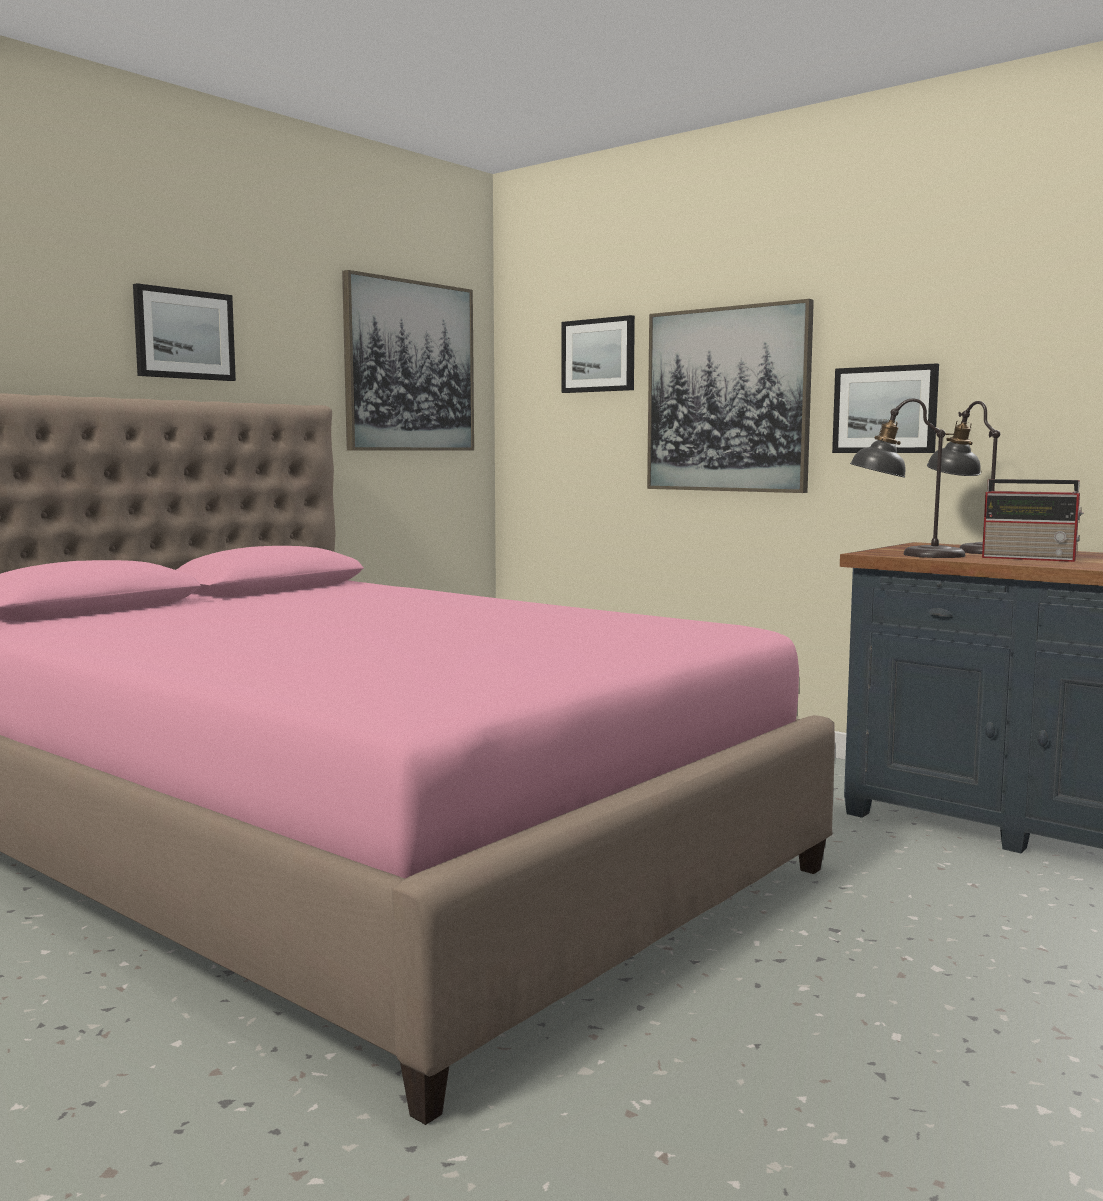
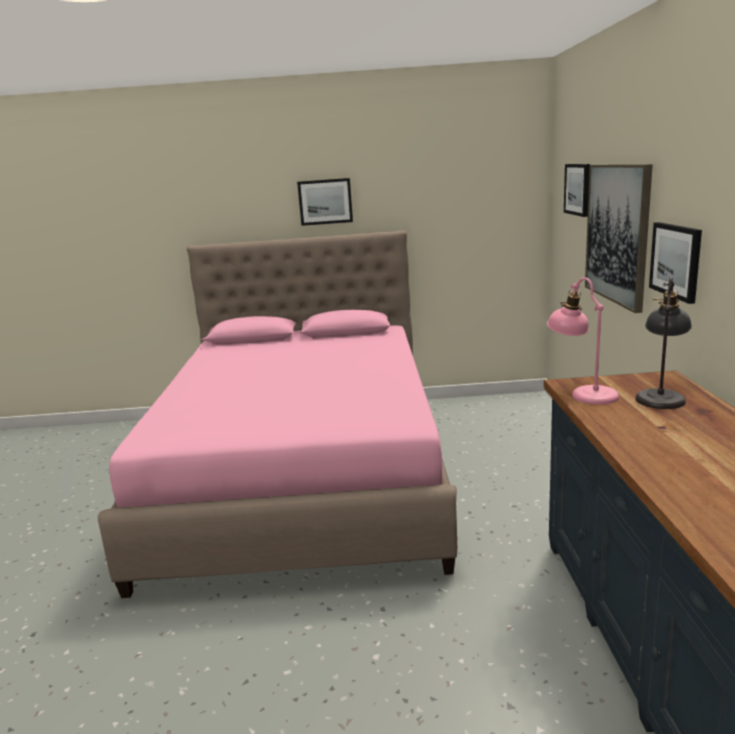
camera: 50 degrees right, 10 degrees up
picture [342,270,474,451] -> none
grey table lamp [850,399,965,558] -> pink table lamp [547,278,619,405]
radio [982,479,1084,562] -> none

